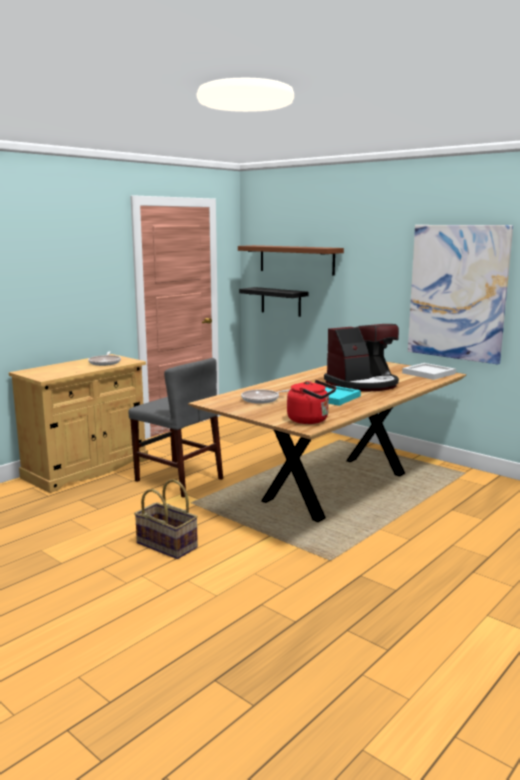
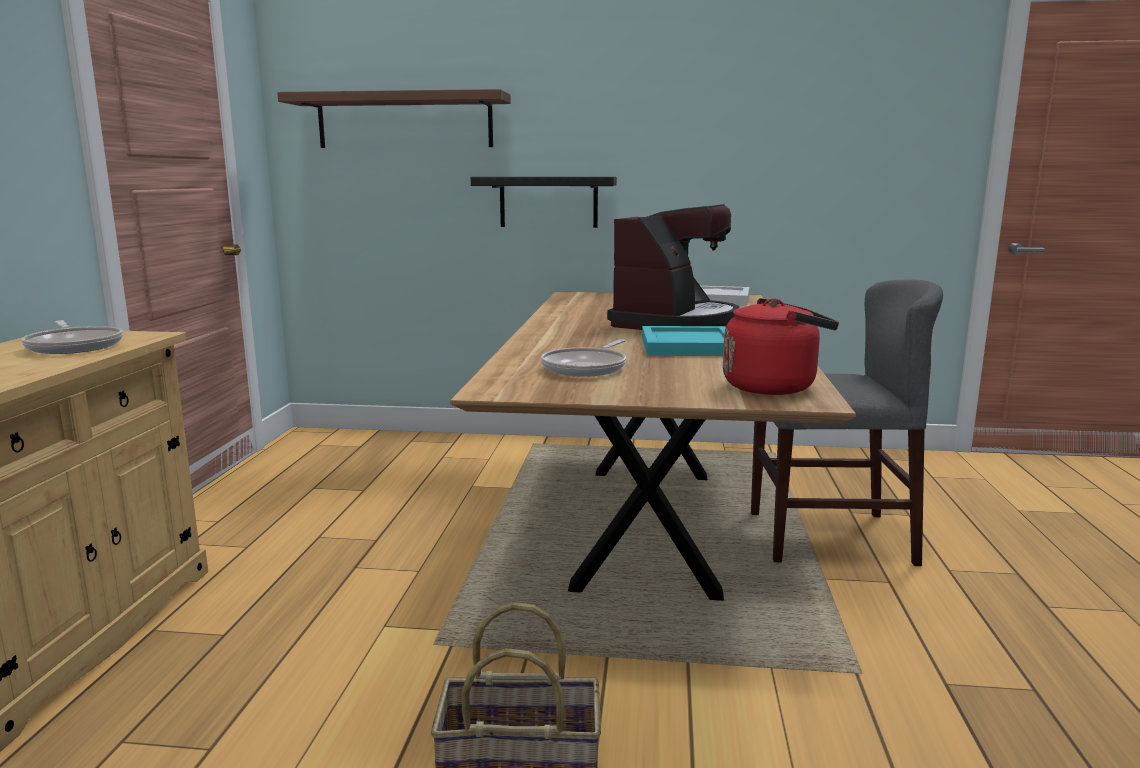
camera: 35 degrees left, 0 degrees up
grey chair [129,358,223,498] -> grey chair moved to [751,279,943,566]
black shelf [239,287,309,317] -> black shelf moved to [471,177,617,228]
picture [408,225,513,365] -> none

